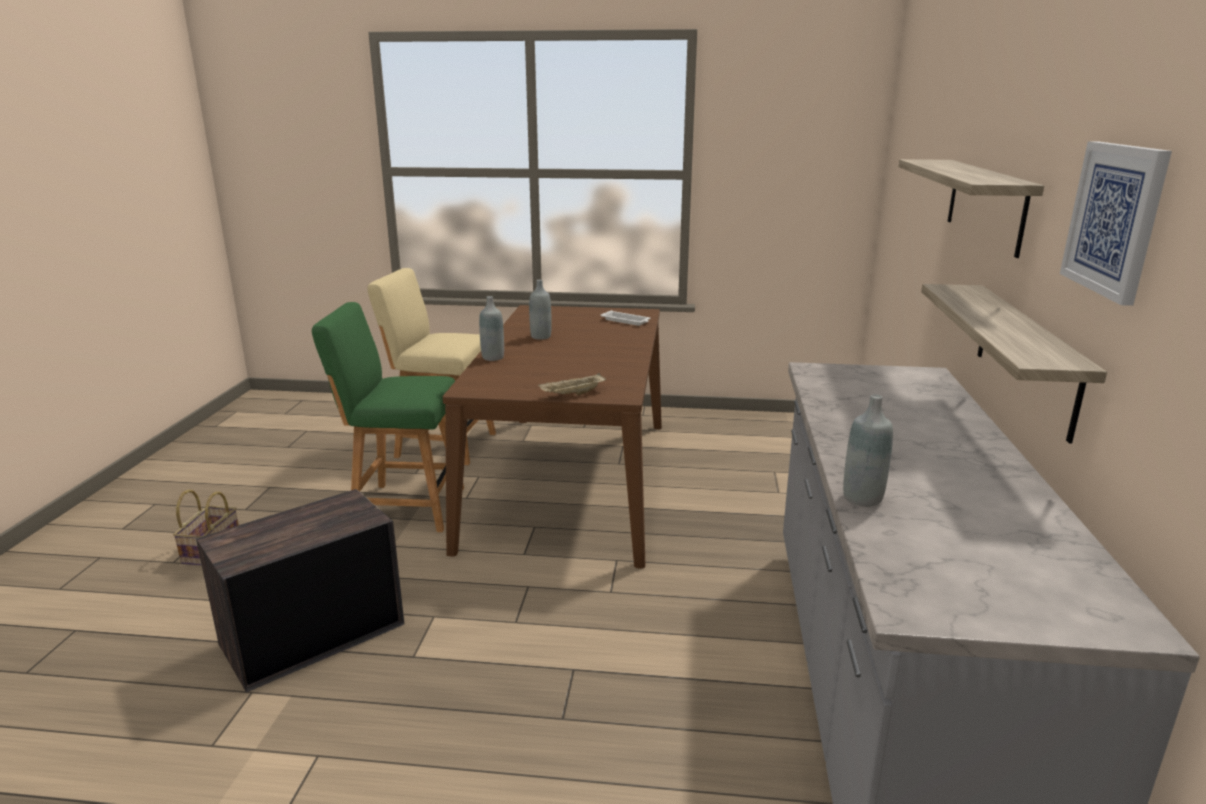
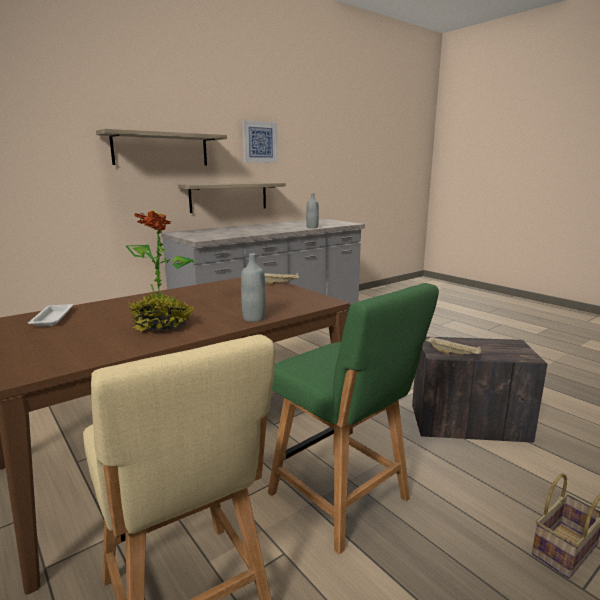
camera: 135 degrees left, 5 degrees down
grey bottle [529,280,552,340] -> potted plant [126,210,195,332]
none -> beige tray [426,336,481,355]

